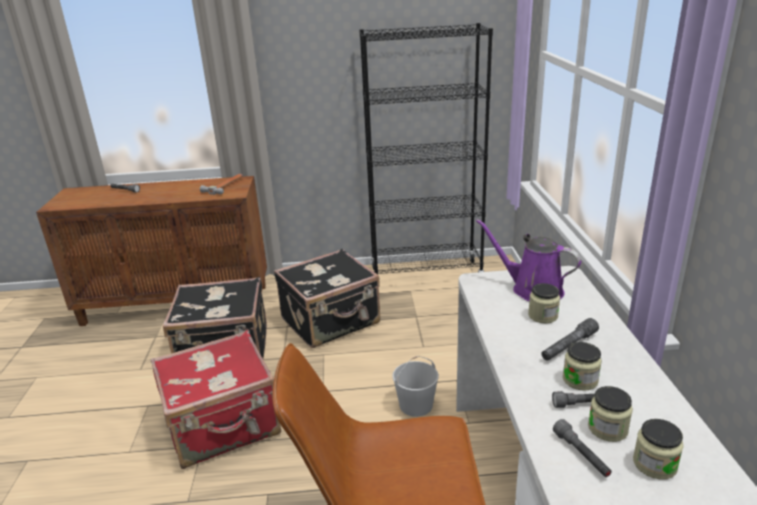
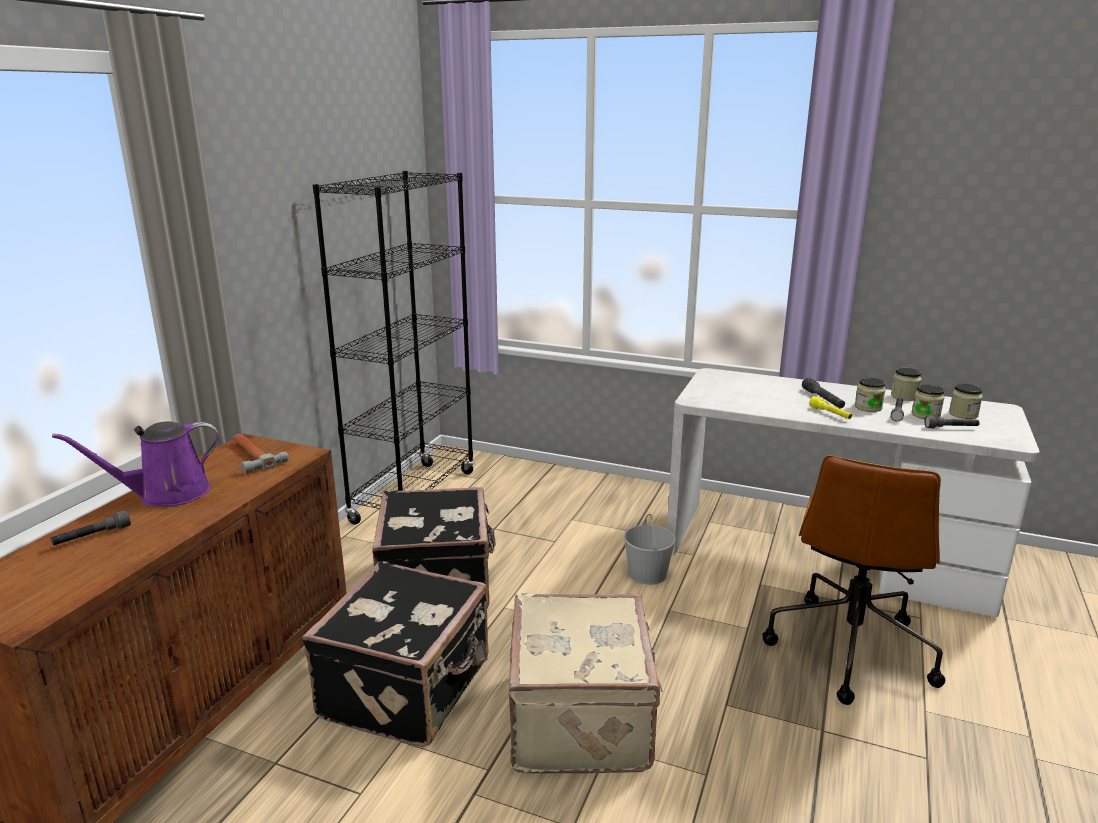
camera: 65 degrees left, 5 degrees down
red suitcase [151,330,281,469] -> beige suitcase [509,593,663,773]
purple watering can [476,219,581,301] -> purple watering can moved to [52,421,219,506]
jar [528,283,560,323] -> jar moved to [891,368,922,401]
none -> yellow flashlight [809,396,852,419]

